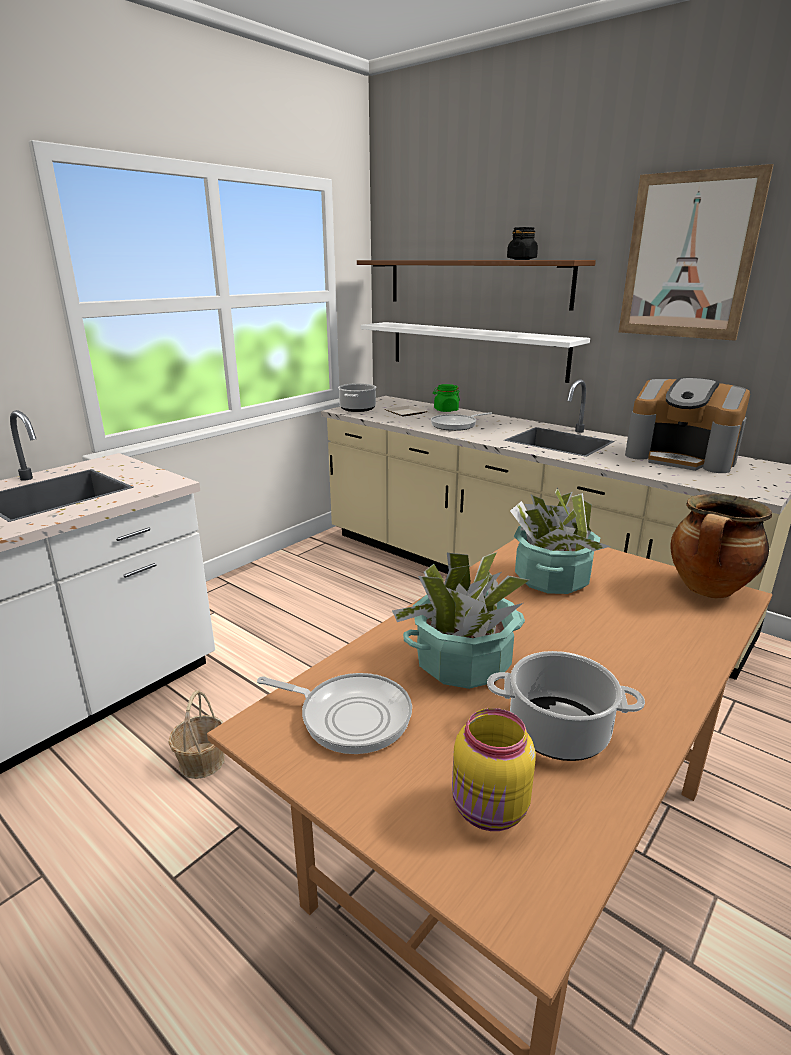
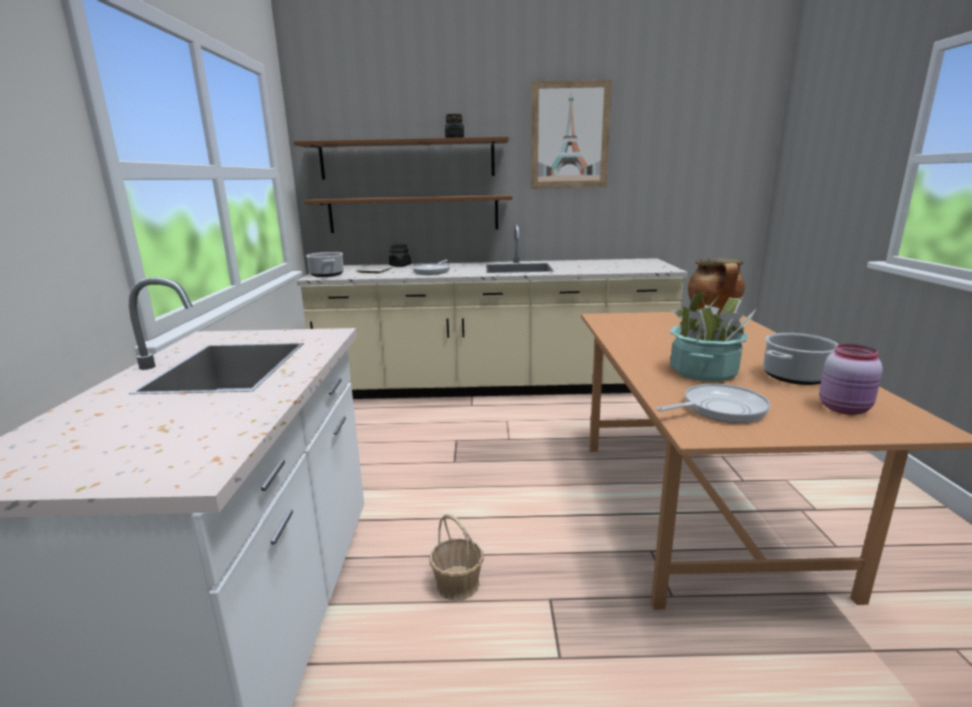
camera: 40 degrees left, 5 degrees down
white shelf [361,322,590,383] -> brown shelf [304,195,512,233]
green jar [433,384,460,412] -> black jar [389,244,411,267]
yellow jar [452,708,536,831] -> pink jar [819,344,883,415]
potted plant [510,487,611,594] -> none
coffee machine [625,377,750,473] -> none

